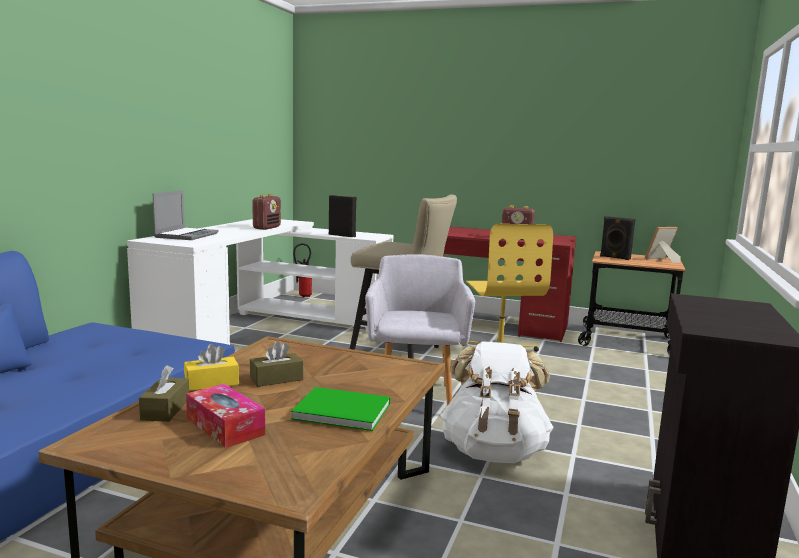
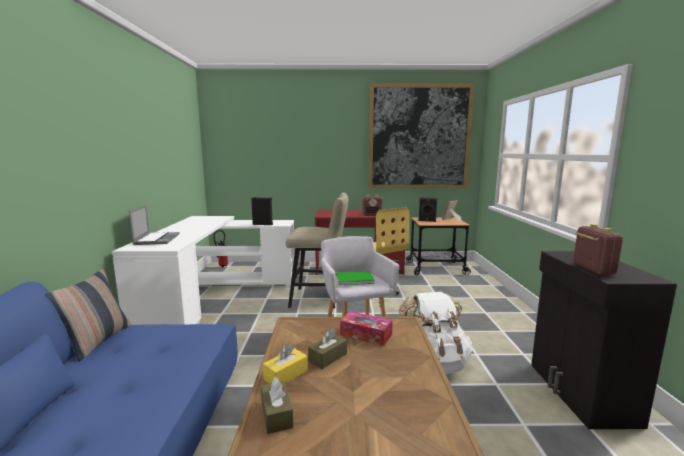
camera: 20 degrees left, 0 degrees up
tissue box [186,384,265,448] -> tissue box moved to [340,311,393,346]
radio [252,194,281,230] -> radio moved to [574,224,623,275]
green book [291,387,390,431] -> green book moved to [336,271,375,285]
none -> pillow [45,269,131,362]
none -> picture [368,83,475,188]

